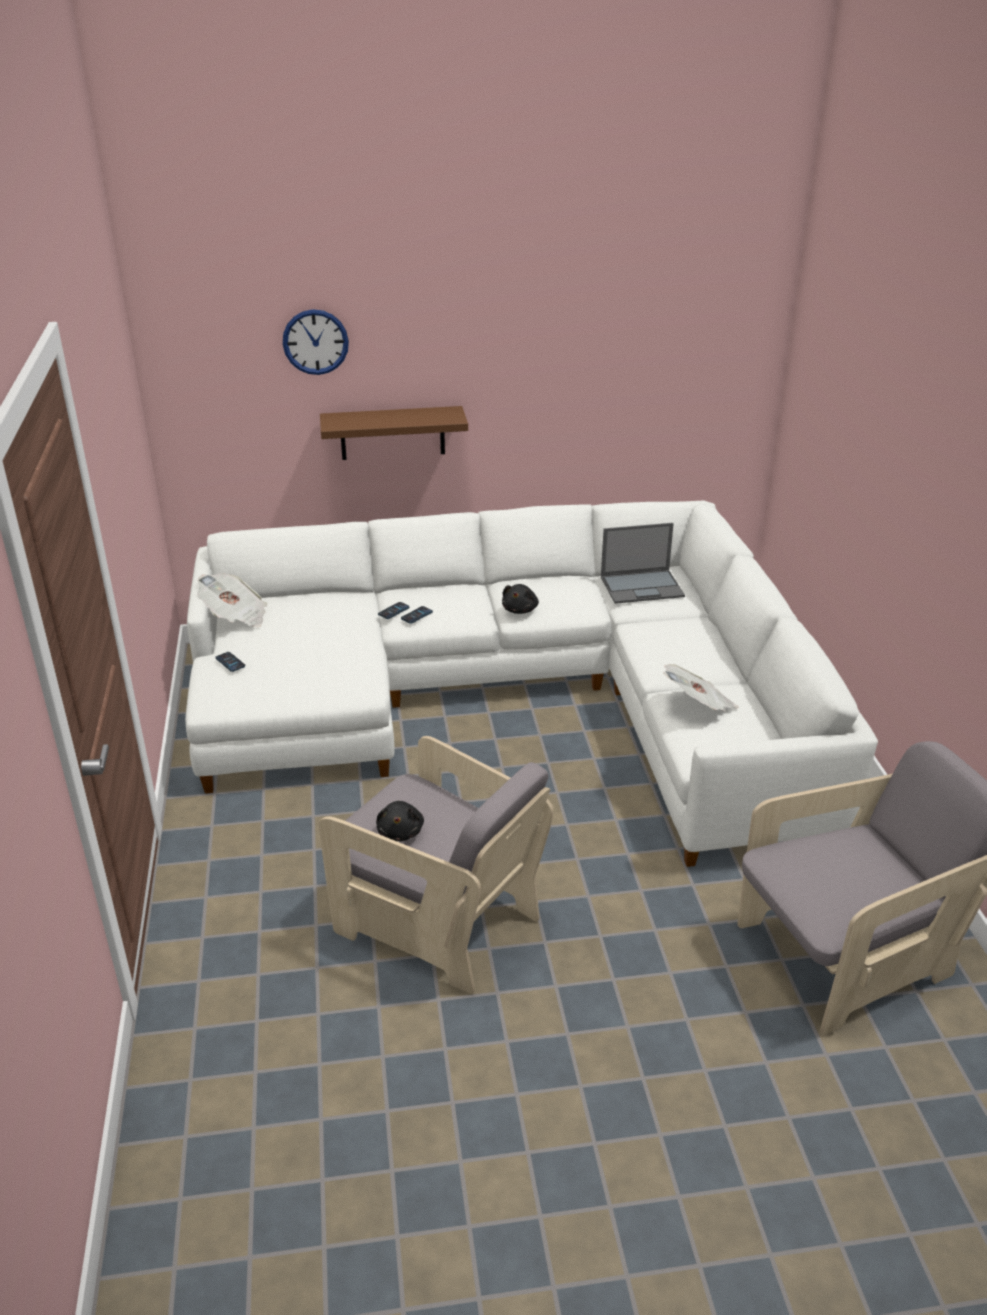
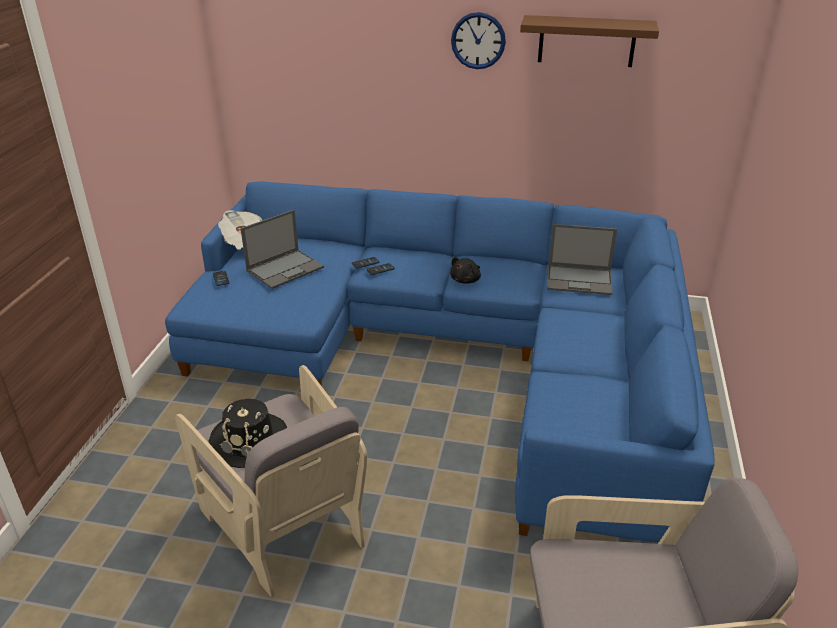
camera: 20 degrees right, 0 degrees up
white sofa [185,501,878,867] -> blue sofa [165,182,715,542]
wall clock [283,309,349,375] -> wall clock moved to [451,12,506,69]
brown shelf [320,406,468,460] -> brown shelf moved to [520,15,659,67]
black plush toy [376,801,424,841] -> black hat [209,399,287,468]
newspaper [663,664,739,711] -> none
none -> laptop [241,210,324,289]

